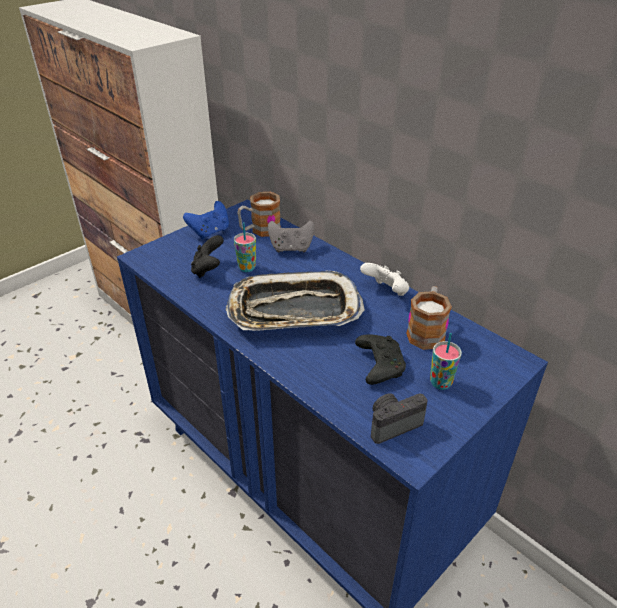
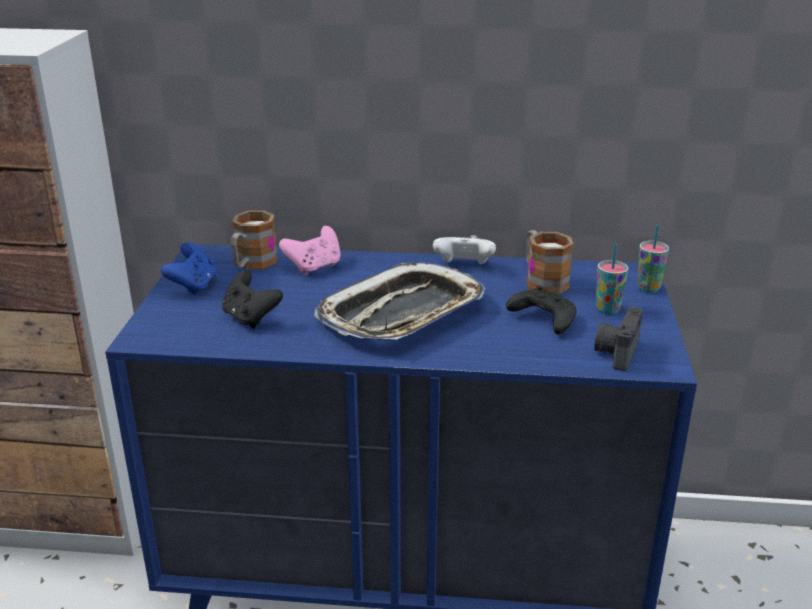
camera: 40 degrees left, 10 degrees down
cup [234,222,256,272] -> cup moved to [637,225,669,293]
grey game controller [268,221,315,252] -> pink game controller [279,226,341,275]

